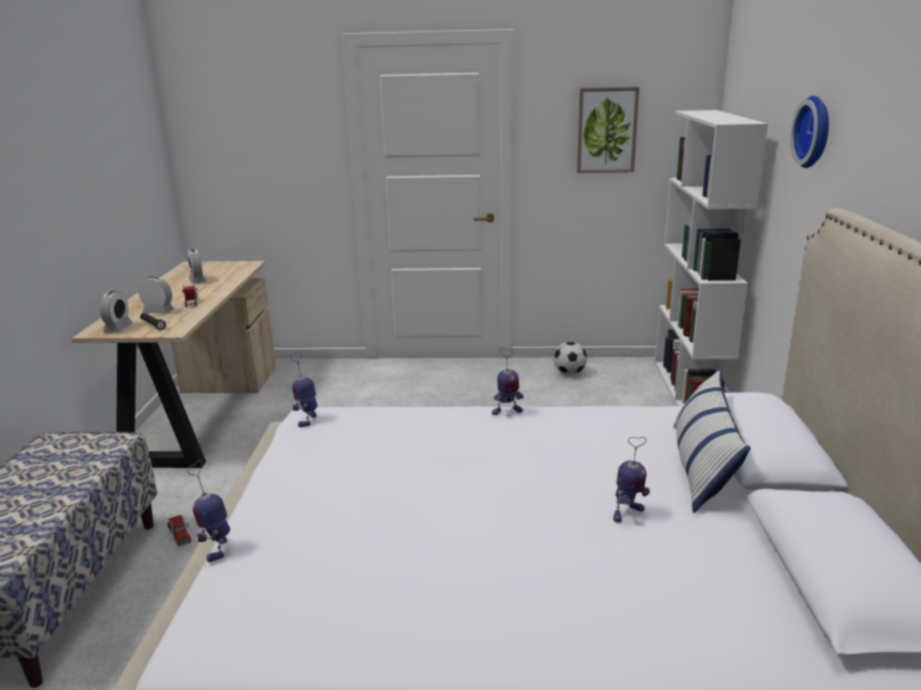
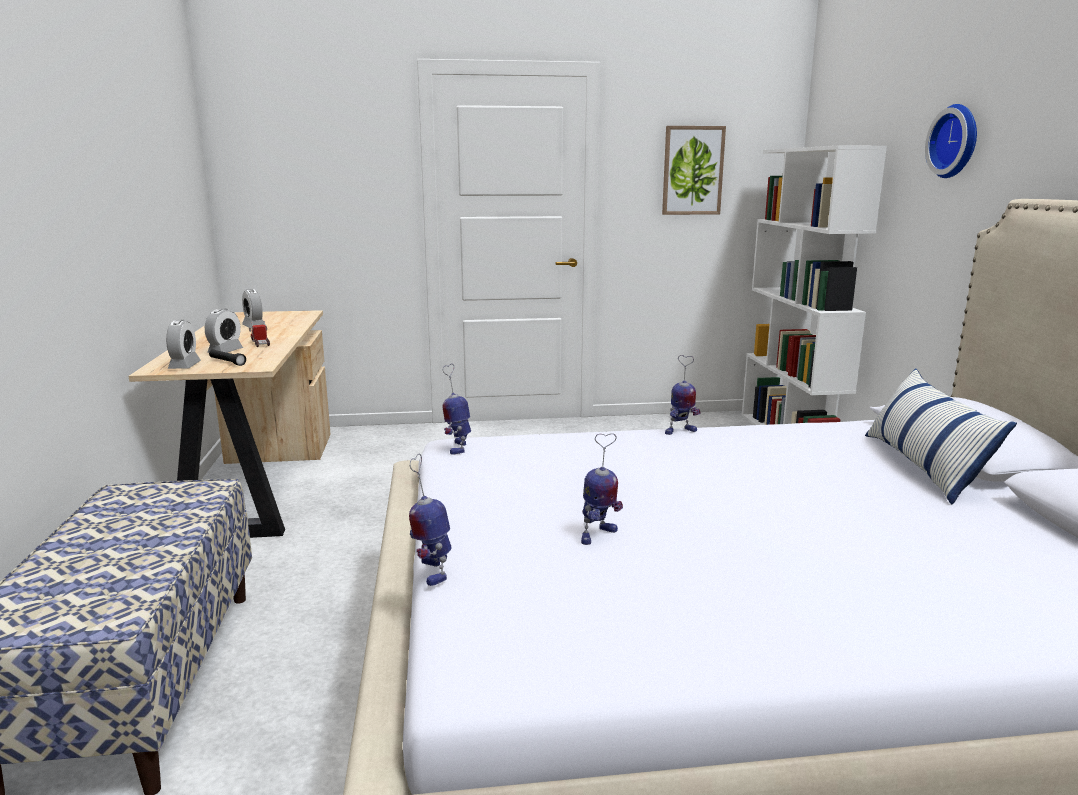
camera: 10 degrees left, 5 degrees down
alarm clock [138,276,174,314] -> alarm clock turned 105 degrees clockwise [205,308,243,353]
toy truck [167,515,191,546] -> none
football [553,342,587,375] -> none
toy robot [613,437,650,522] -> toy robot moved to [581,433,623,545]

